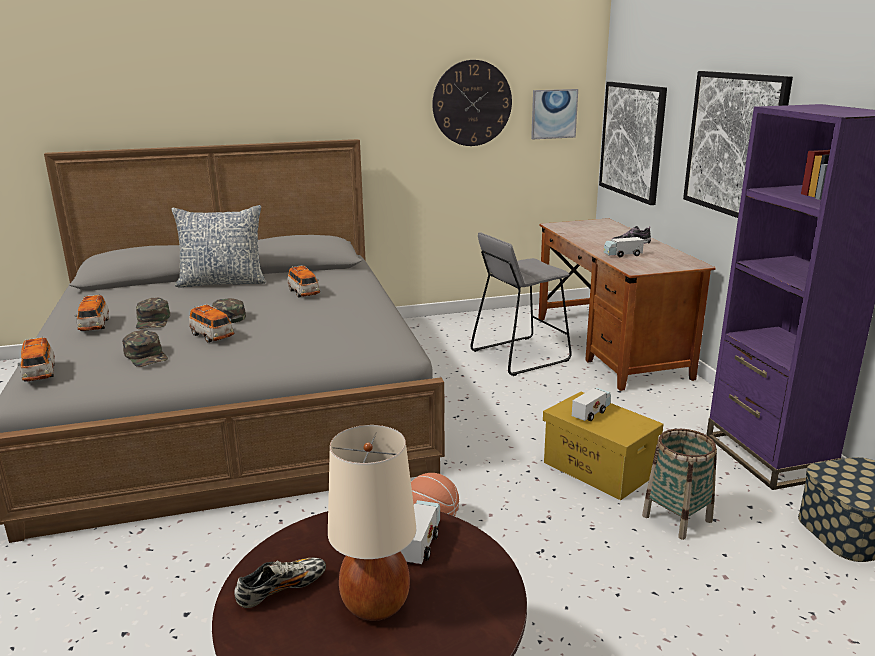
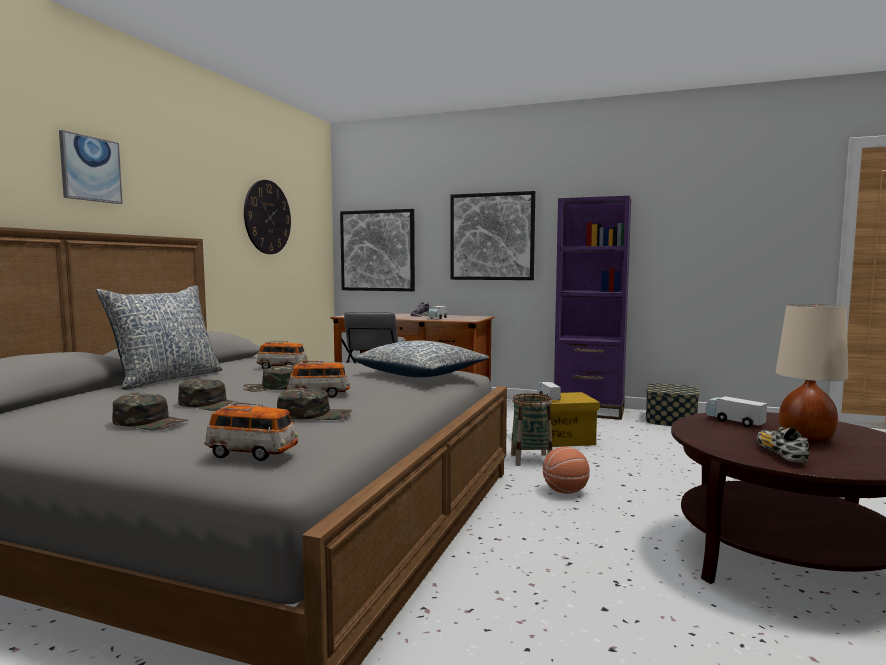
camera: 55 degrees left, 15 degrees down
toy car [75,294,109,331] -> green cap [112,393,188,430]
picture [531,89,578,139] -> picture moved to [59,130,123,204]
basket [642,429,717,540] -> basket moved to [511,393,552,466]
none -> pillow [353,340,489,377]

